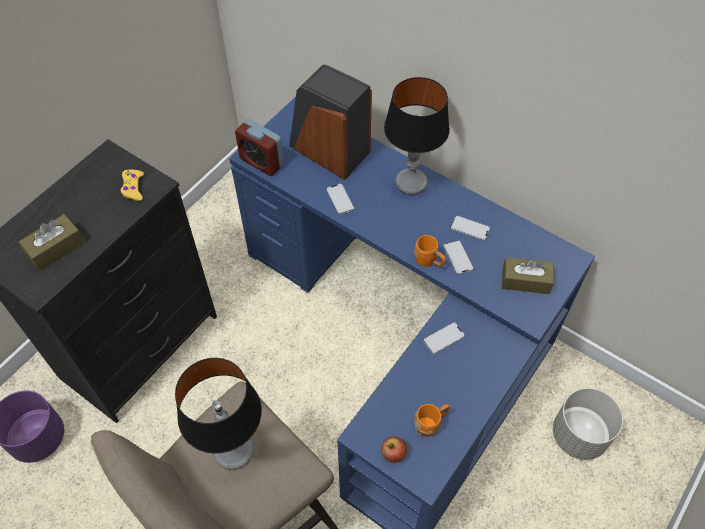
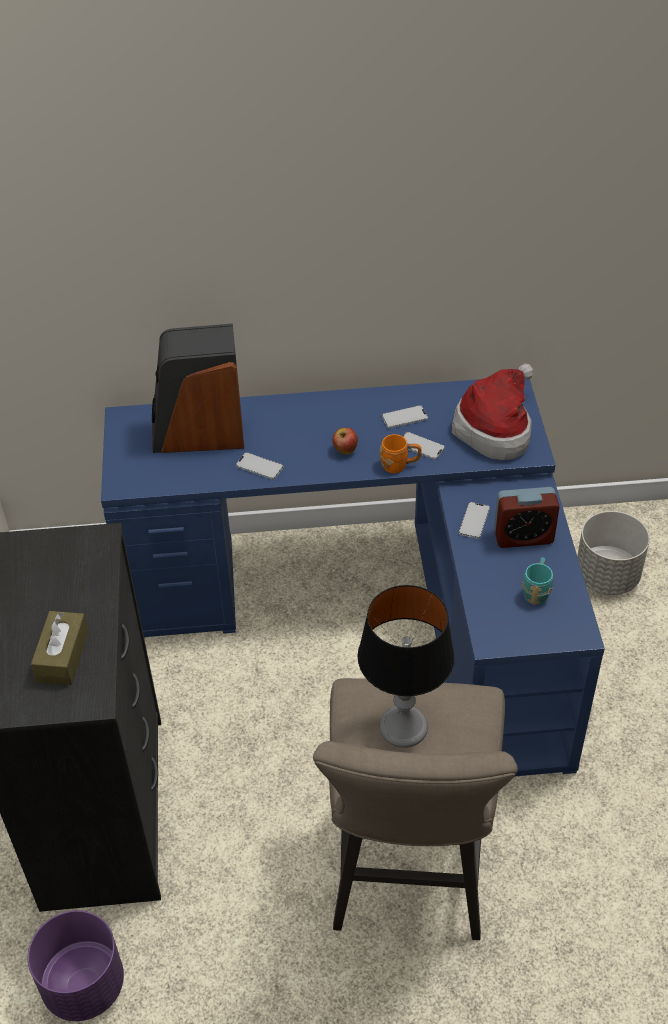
camera: 40 degrees left, 10 degrees down
yellow game controller [120,170,144,201] -> none
alarm clock [235,119,284,176] -> alarm clock moved to [494,487,560,548]
apple [381,436,407,463] -> apple moved to [332,427,358,455]
table lamp [384,77,450,195] -> none
orange mug [414,404,450,437] -> turquoise mug [522,557,553,605]
brown tissue box [502,257,554,294] -> hat [452,363,534,460]

